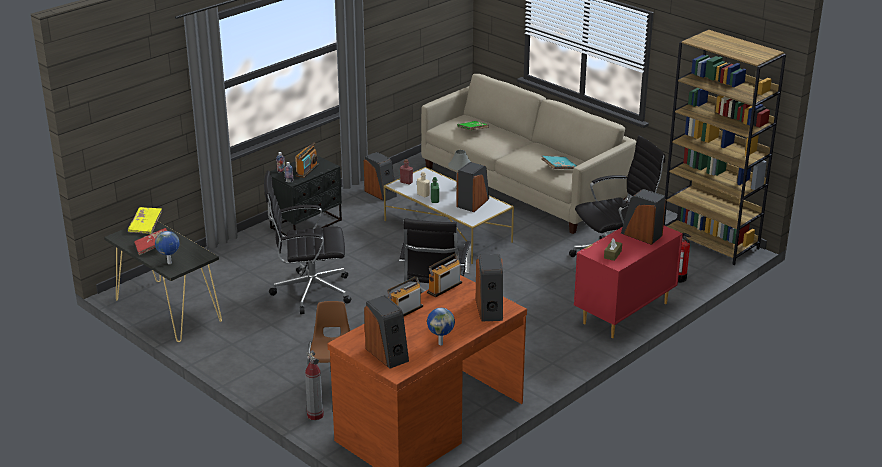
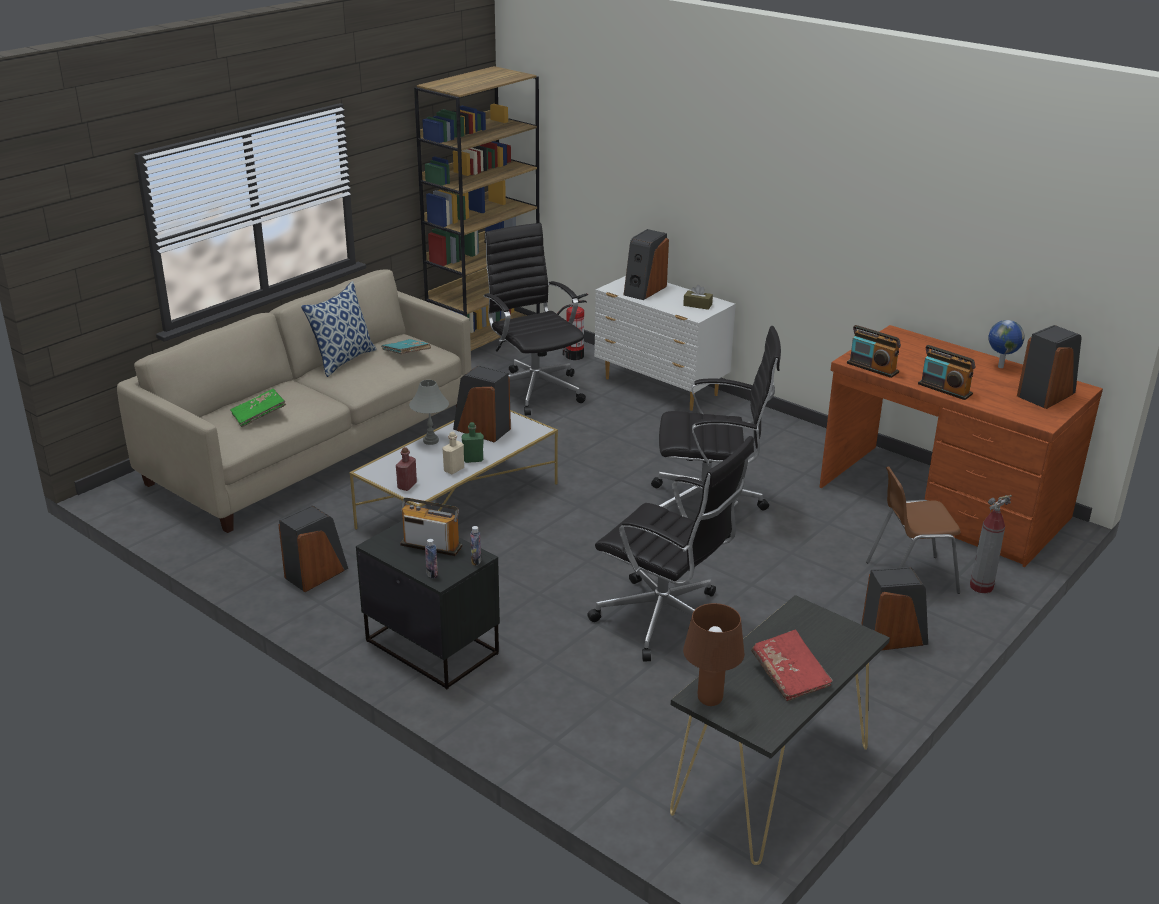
camera: 95 degrees left, 0 degrees up
yellow book [128,207,162,234] -> brown table lamp [683,603,744,706]
globe [155,231,180,264] -> none
black office chair [264,171,351,314] -> black office chair turned 45 degrees counterclockwise [587,436,754,661]
speaker [476,254,503,321] -> speaker moved to [861,567,928,651]
red dresser [574,225,683,338] -> white dresser [594,276,736,411]
none -> pillow [301,281,377,377]

